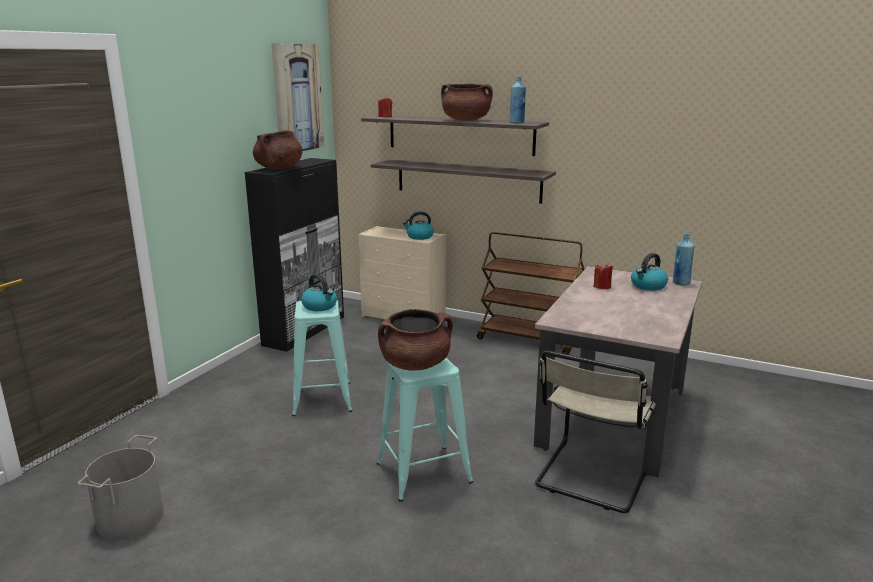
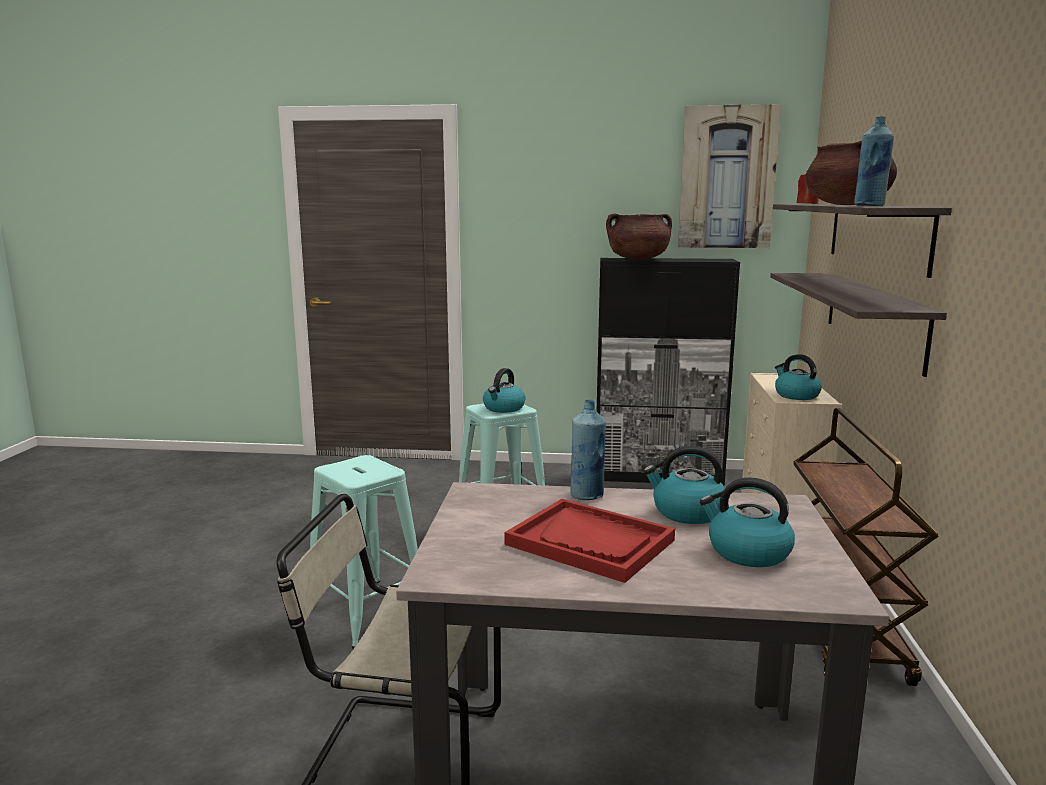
camera: 70 degrees right, 5 degrees down
grey bucket [78,435,164,540] -> none
brown cooking pot [378,309,453,371] -> none
red candle [593,263,613,289] -> kettle [643,446,725,524]
blue bottle [673,234,695,285] -> blue bottle moved to [570,400,606,500]
none -> red tray [504,499,675,583]

